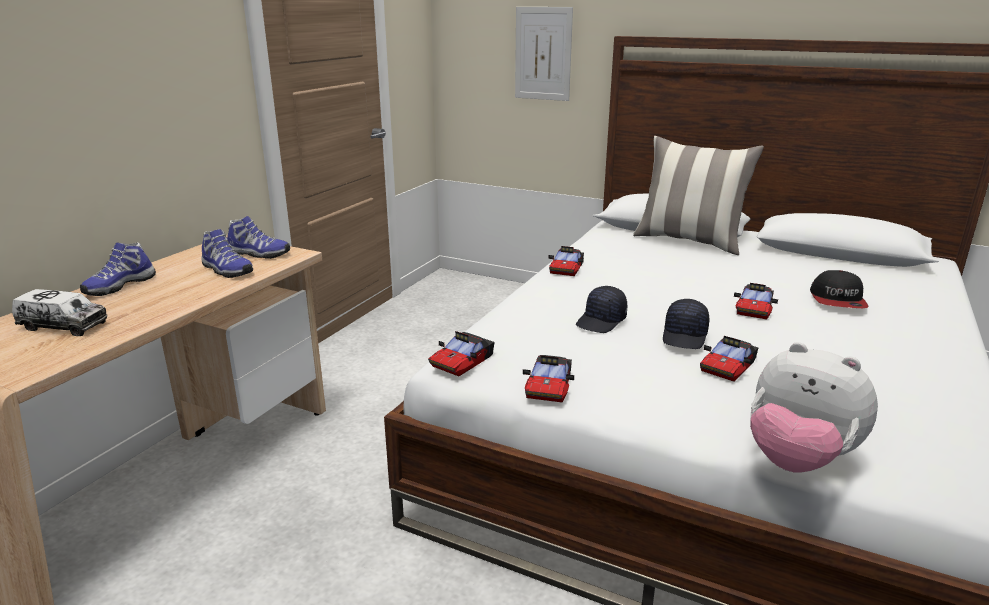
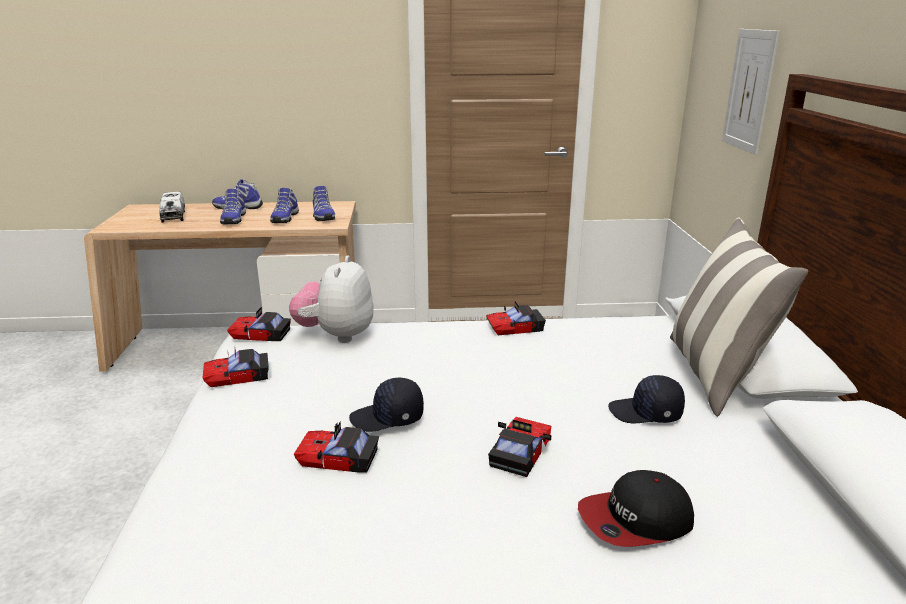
camera: 60 degrees right, 0 degrees up
black cap [576,286,627,333] -> black cap moved to [608,375,685,423]
toy car [734,283,778,319] -> toy car turned 120 degrees clockwise [488,417,551,477]
plush toy [750,342,878,472] -> plush toy moved to [289,255,374,343]
none -> shoe [220,189,246,225]

